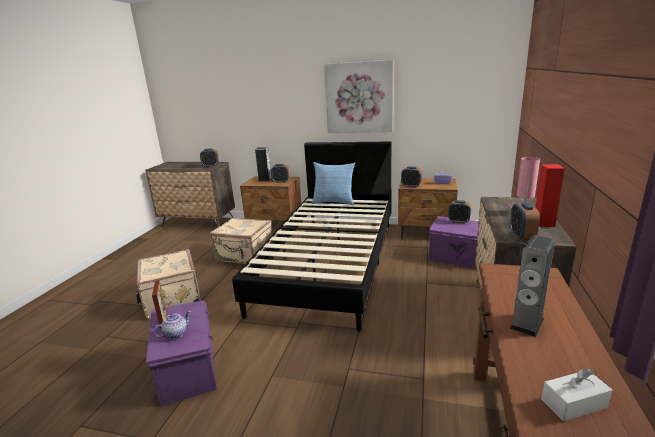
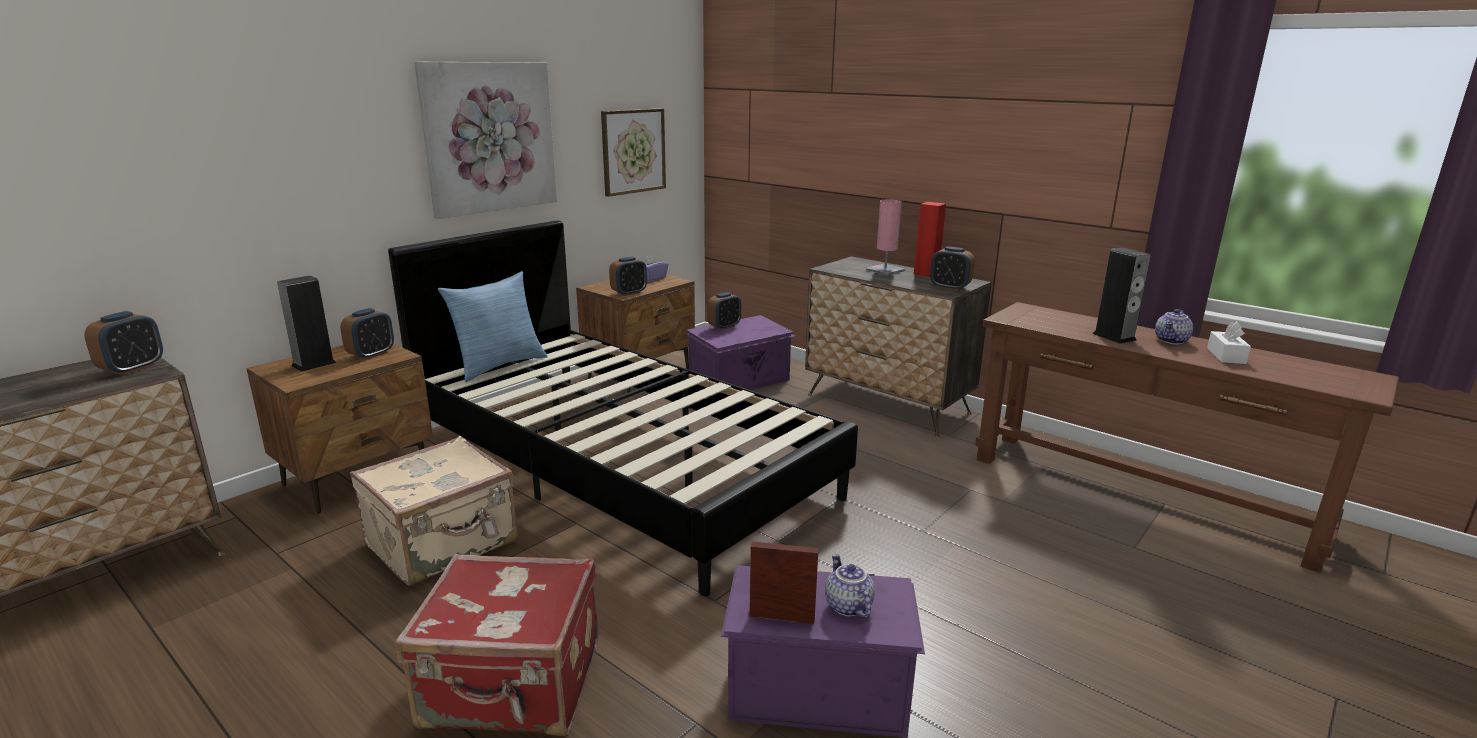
camera: 65 degrees left, 0 degrees up
beige suitcase [136,249,201,319] -> red suitcase [396,554,598,736]
none -> picture [601,108,666,197]
none -> teapot [1155,309,1193,344]

